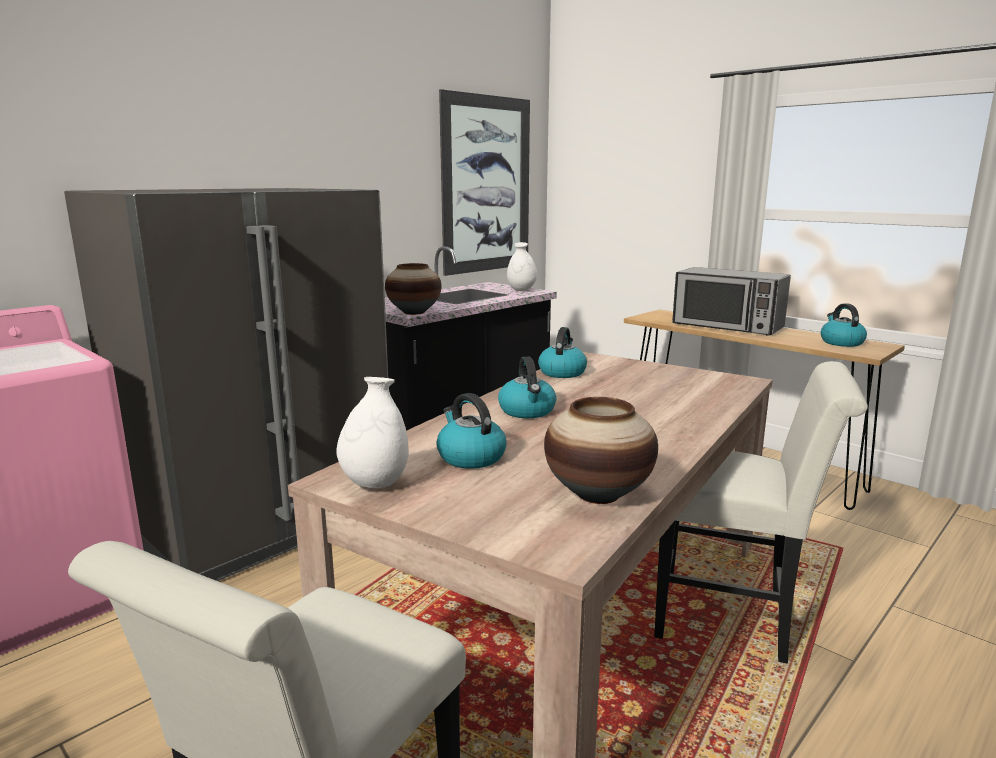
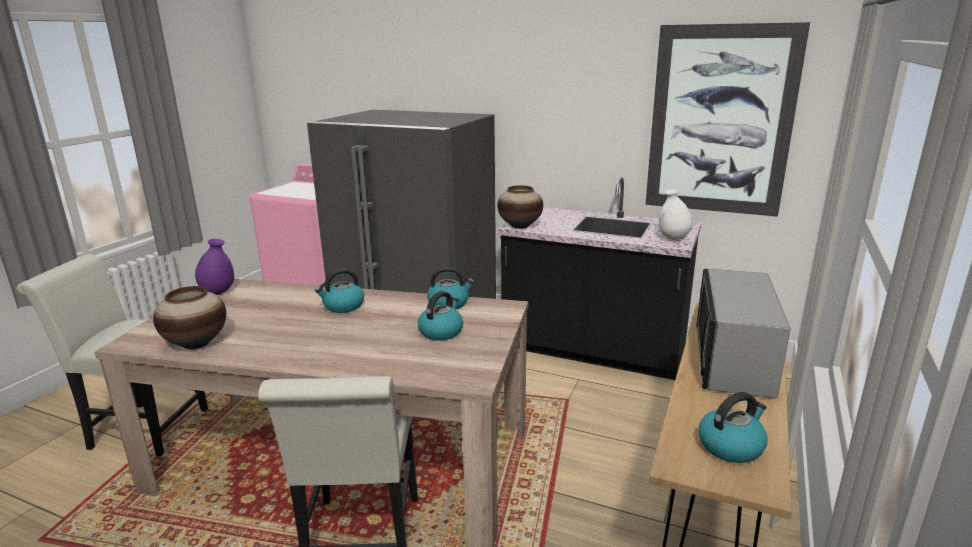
camera: 70 degrees right, 5 degrees up
white vase [336,377,409,488] -> purple vase [195,239,234,295]
kettle [436,393,506,469] -> kettle moved to [418,291,463,341]

